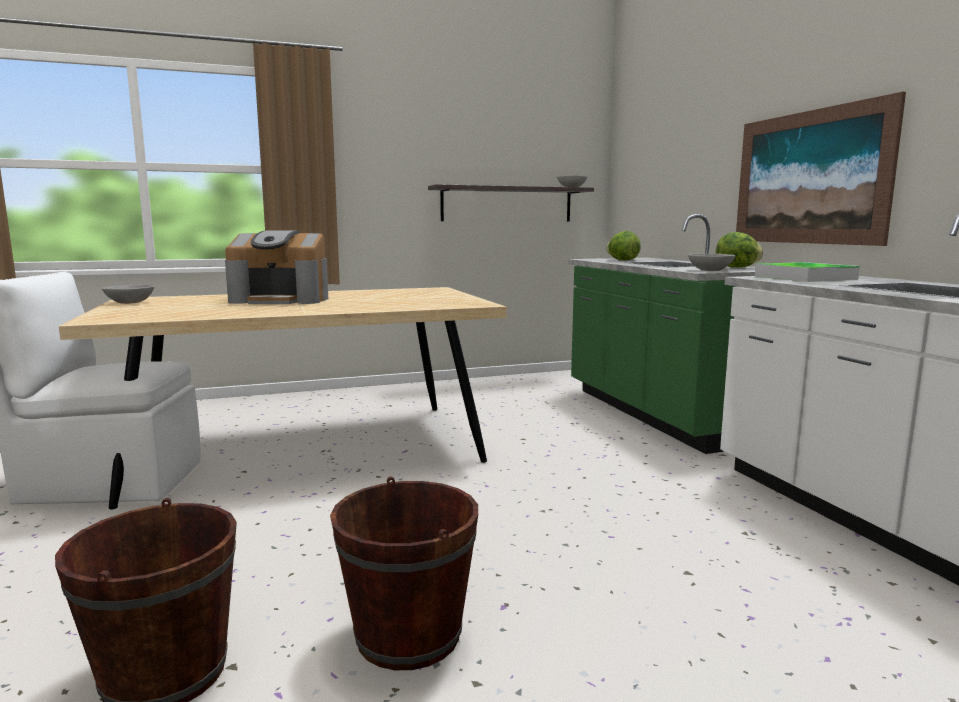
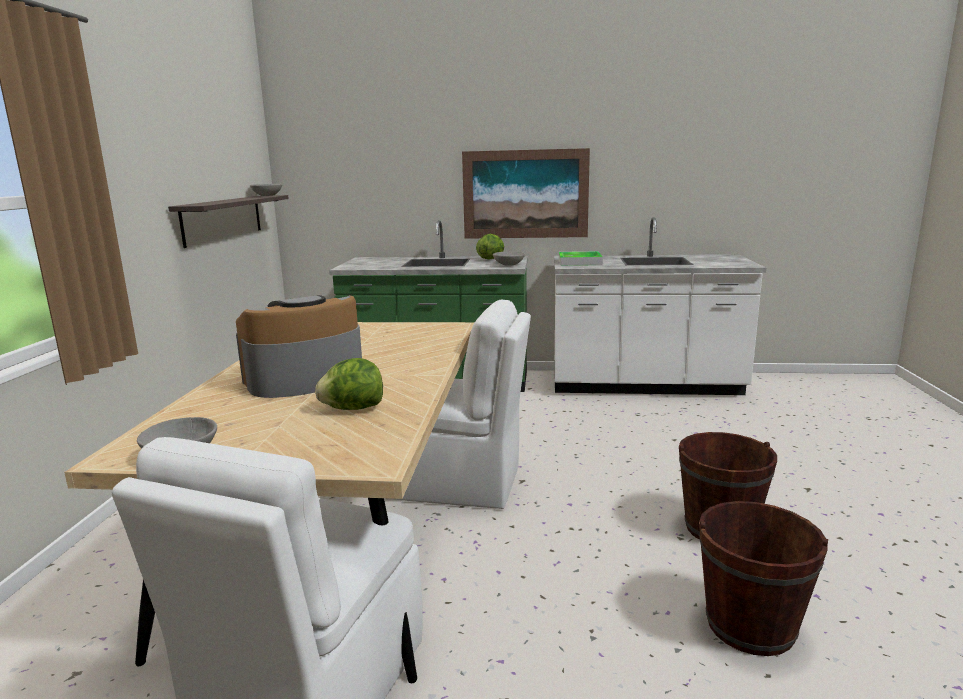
camera: 65 degrees left, 5 degrees up
coffee machine [225,230,328,304] -> coffee machine turned 150 degrees counterclockwise [236,295,362,398]
lettuce [606,231,641,261] -> lettuce moved to [315,358,383,410]
none -> white chair [385,300,531,509]

